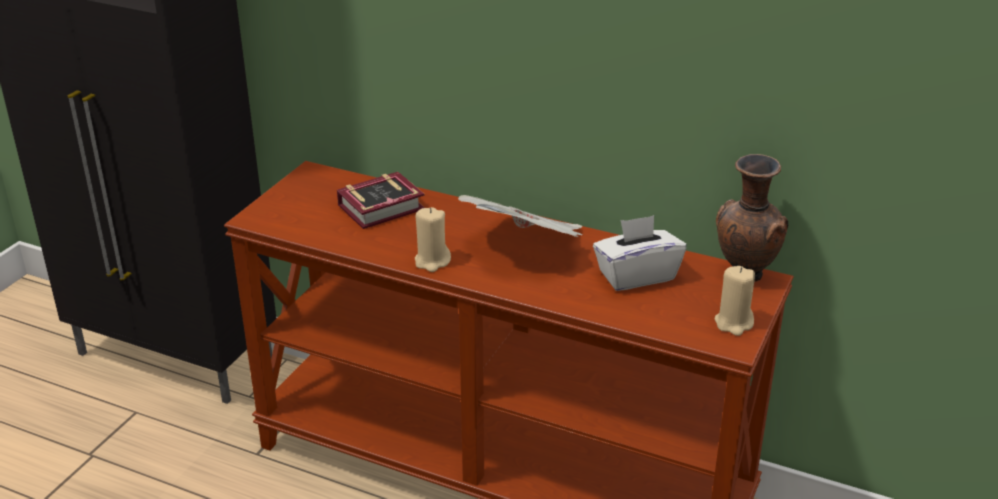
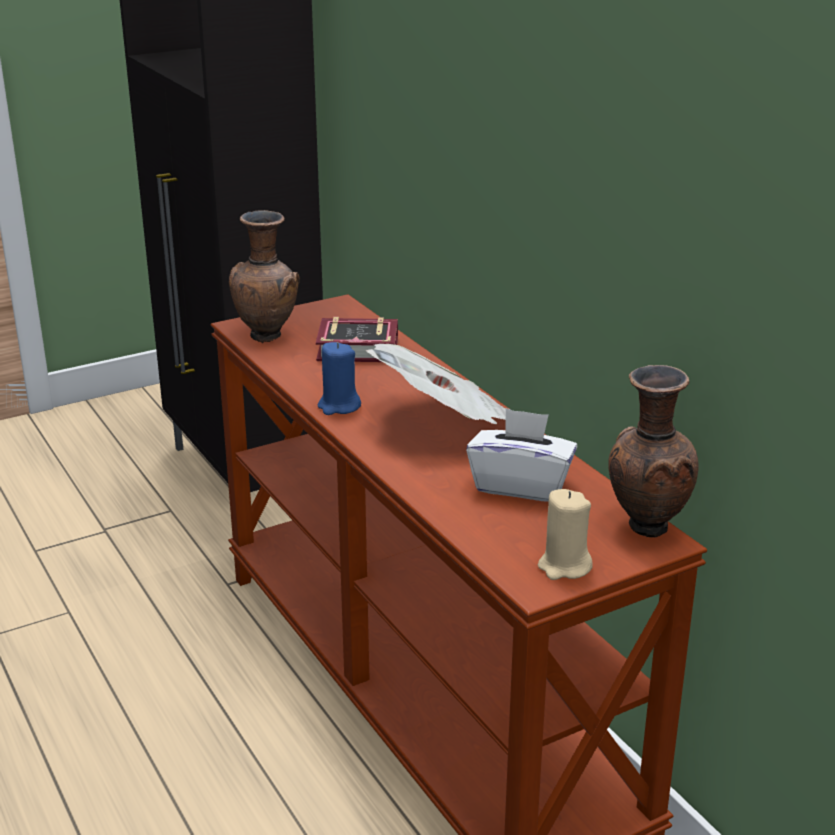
camera: 35 degrees right, 5 degrees down
beige candle [415,207,451,272] -> blue candle [318,342,361,415]
none -> brown vase [229,210,300,343]

